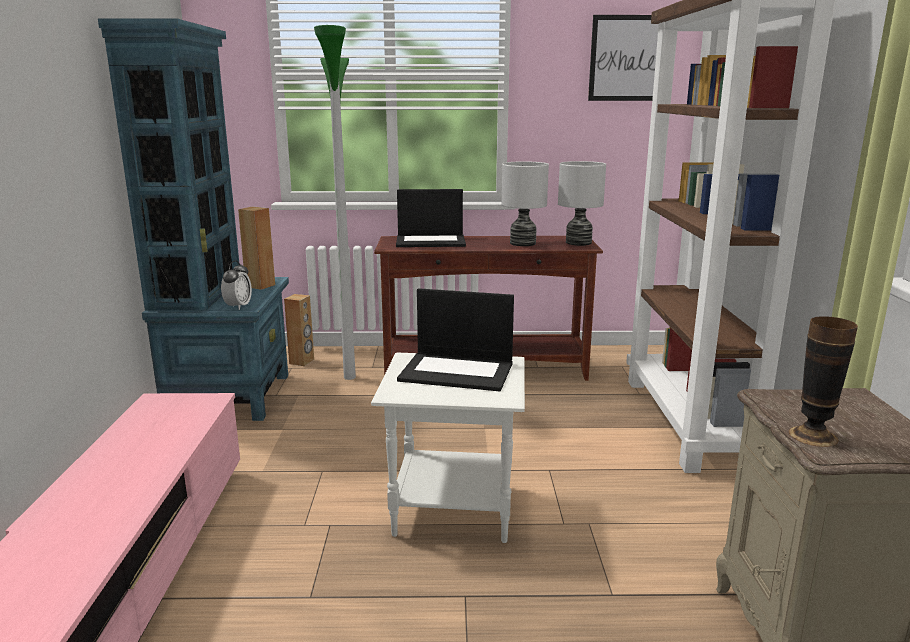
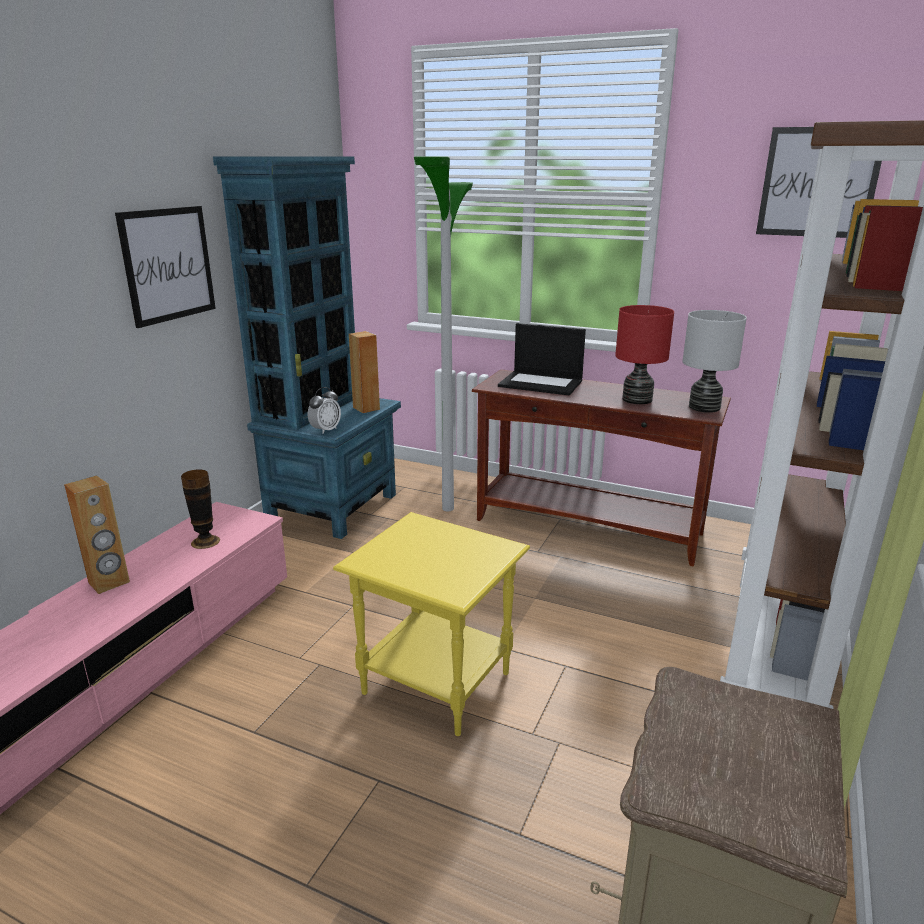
camera: 25 degrees right, 5 degrees up
brown speaker [284,294,314,366] -> brown speaker moved to [64,476,130,594]
white side table [371,353,525,543] -> yellow side table [333,512,530,736]
laptop [397,288,514,391] -> none
grey table lamp [502,161,549,246] -> red table lamp [615,305,674,404]
vase [789,316,858,447] -> vase moved to [181,469,220,549]
none -> picture [115,206,216,328]

